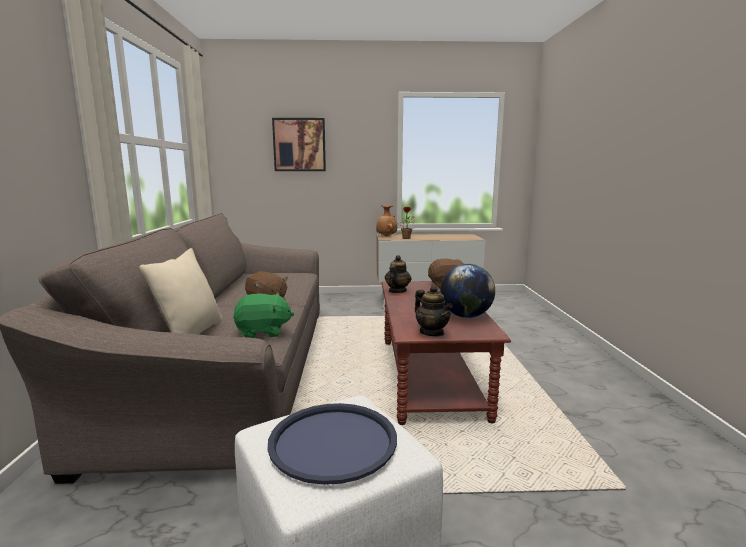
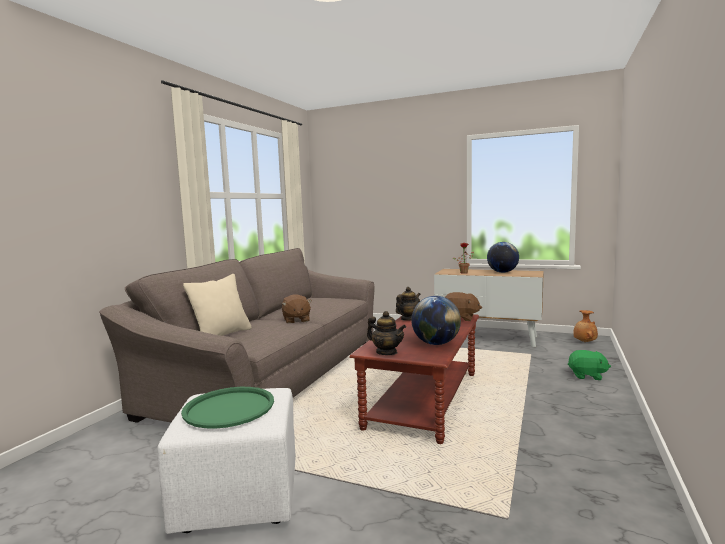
camera: 25 degrees right, 5 degrees down
green plush toy [233,293,294,338] -> green plush toy moved to [568,350,611,380]
blue tray [268,403,397,485] -> green tray [181,387,274,429]
picture [272,118,326,171] -> none
brown vase [376,205,397,236] -> brown vase moved to [573,310,598,342]
teapot [415,285,452,336] -> teapot turned 45 degrees counterclockwise [367,311,406,355]
none -> globe [487,242,519,273]

